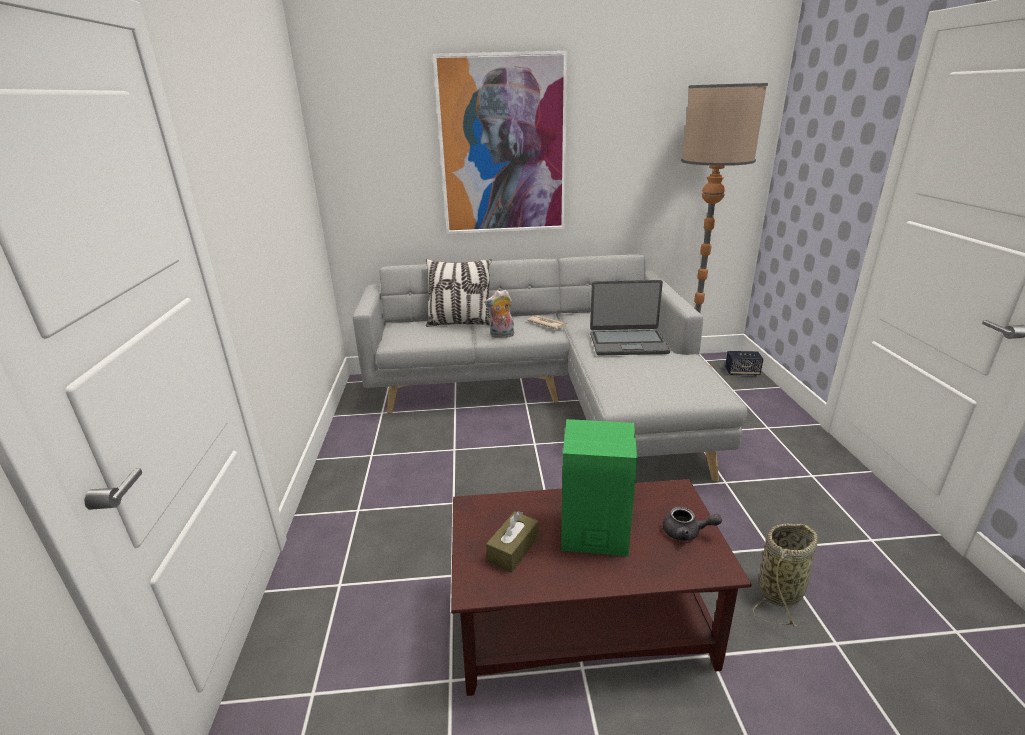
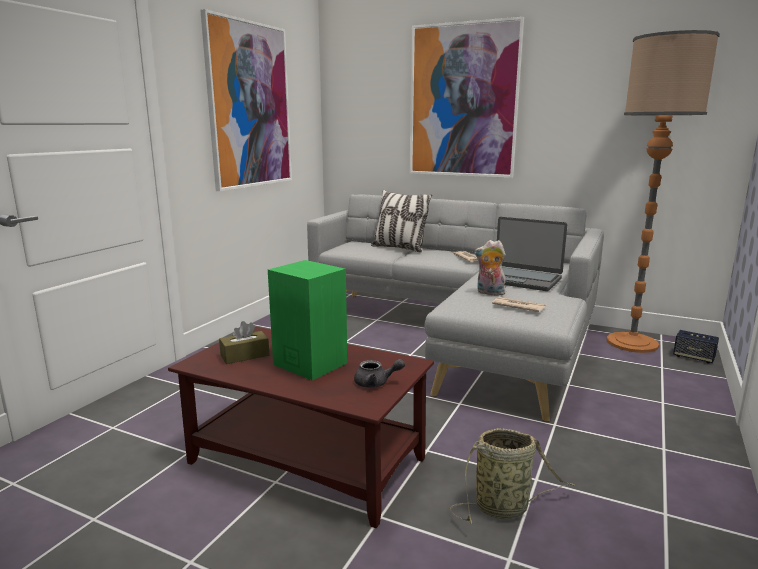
camera: 30 degrees right, 10 degrees down
plush toy [484,290,515,338] -> plush toy moved to [474,240,506,296]
grey teapot [663,507,722,541] -> grey teapot turned 45 degrees counterclockwise [354,359,405,388]
none -> picture [200,9,292,191]
none -> newspaper [492,297,545,312]

